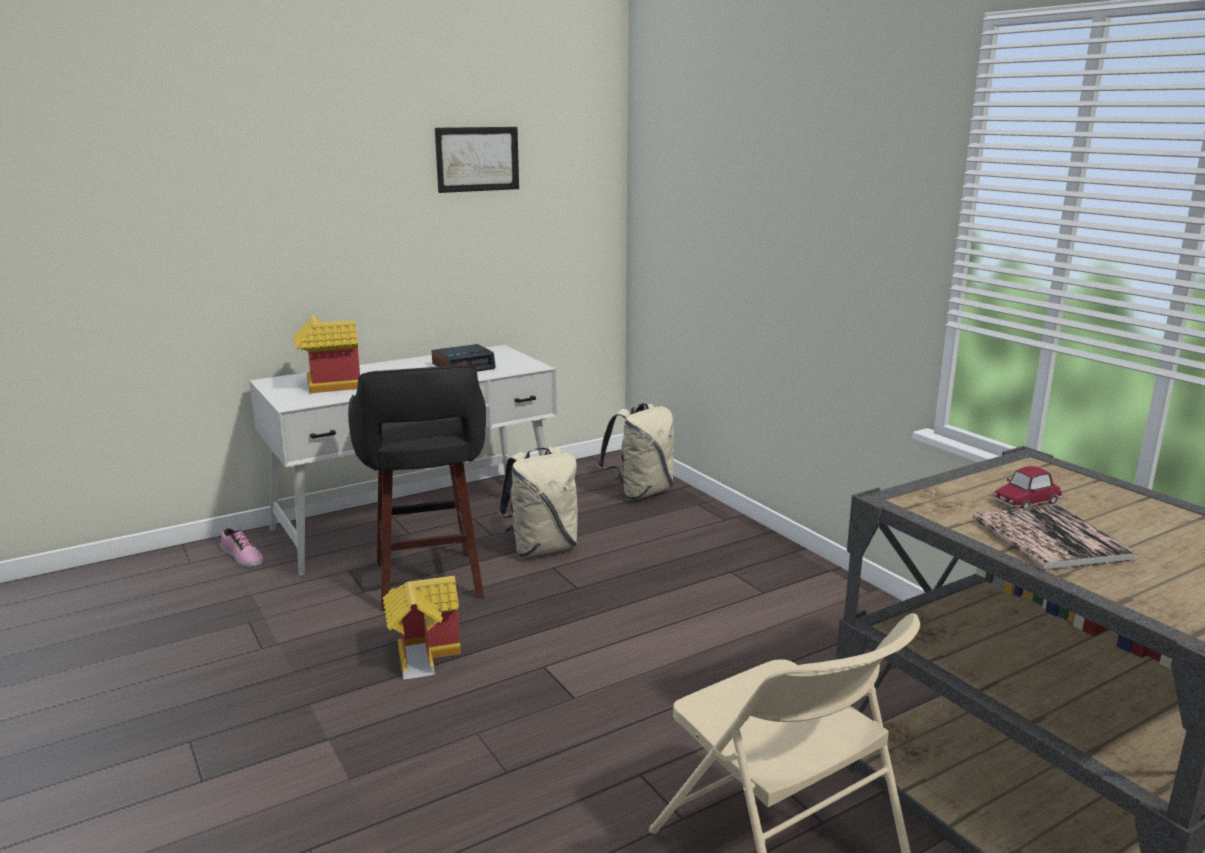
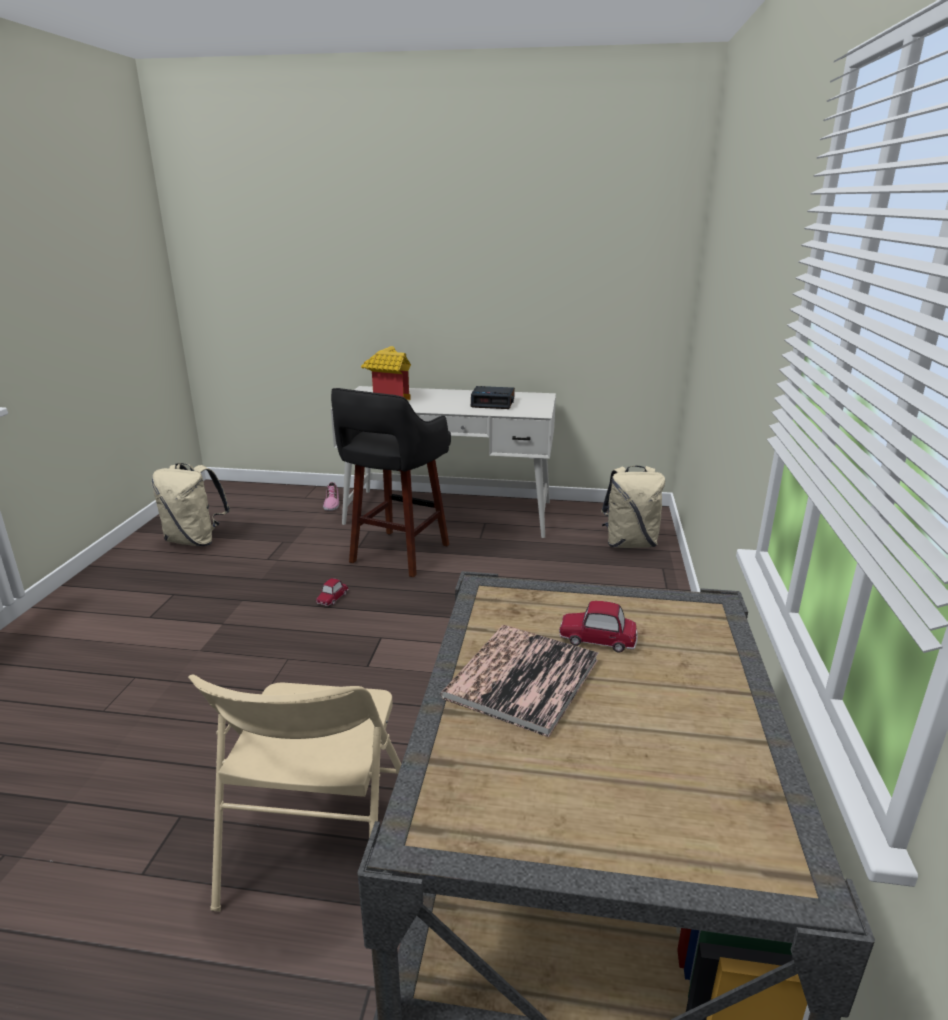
camera: 40 degrees right, 5 degrees up
toy house [383,576,461,680] -> toy car [316,578,349,606]
picture [435,127,519,193] -> none
beige backpack [498,447,578,556] -> beige backpack moved to [152,463,230,546]

